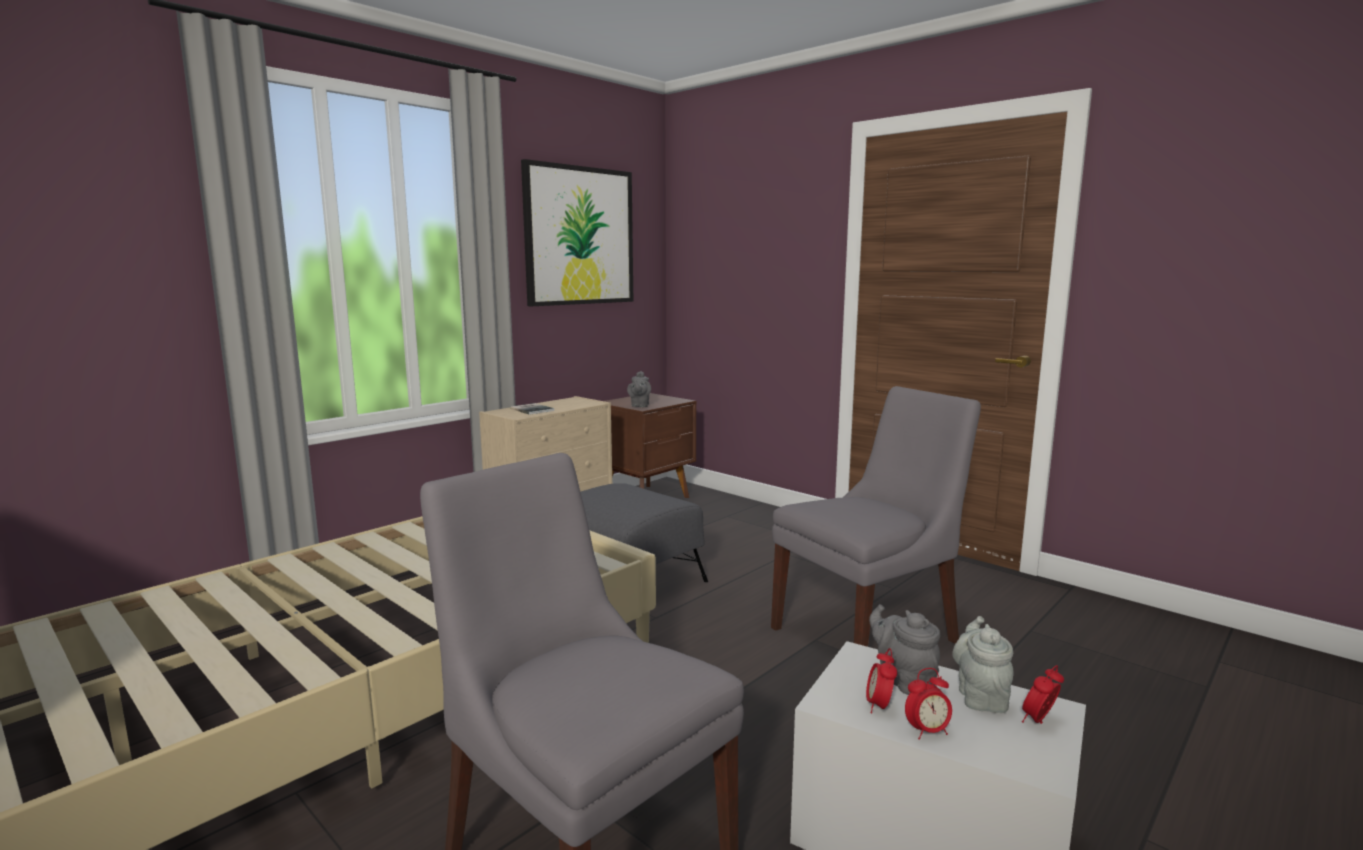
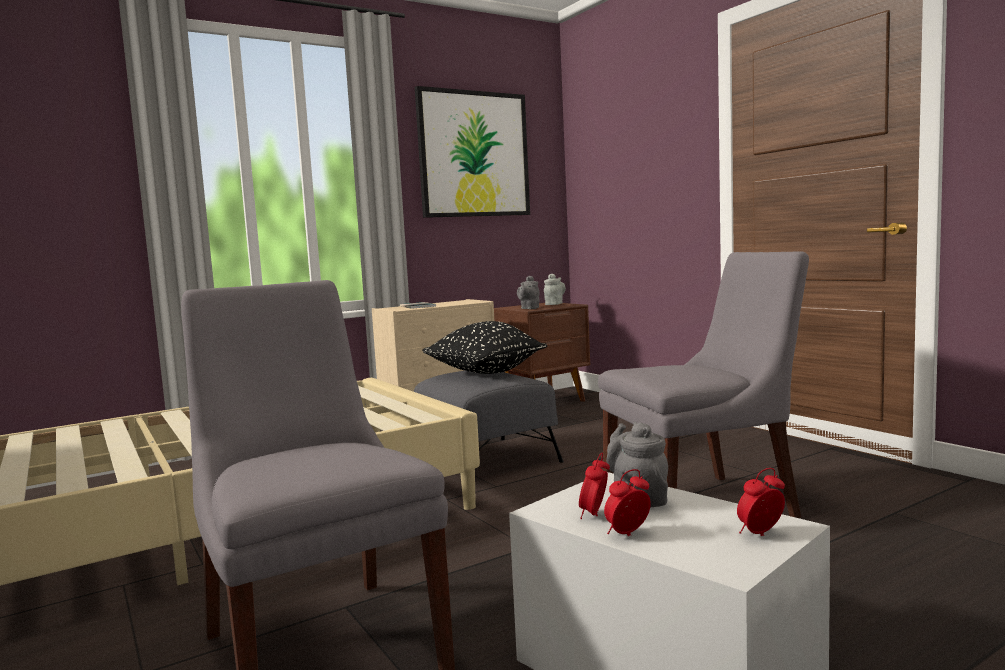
camera: 15 degrees right, 5 degrees down
alarm clock [905,668,952,740] -> alarm clock turned 150 degrees clockwise [604,469,651,536]
grey teapot [952,616,1014,713] -> grey teapot moved to [544,273,566,305]
none -> black pillow [422,321,547,374]

